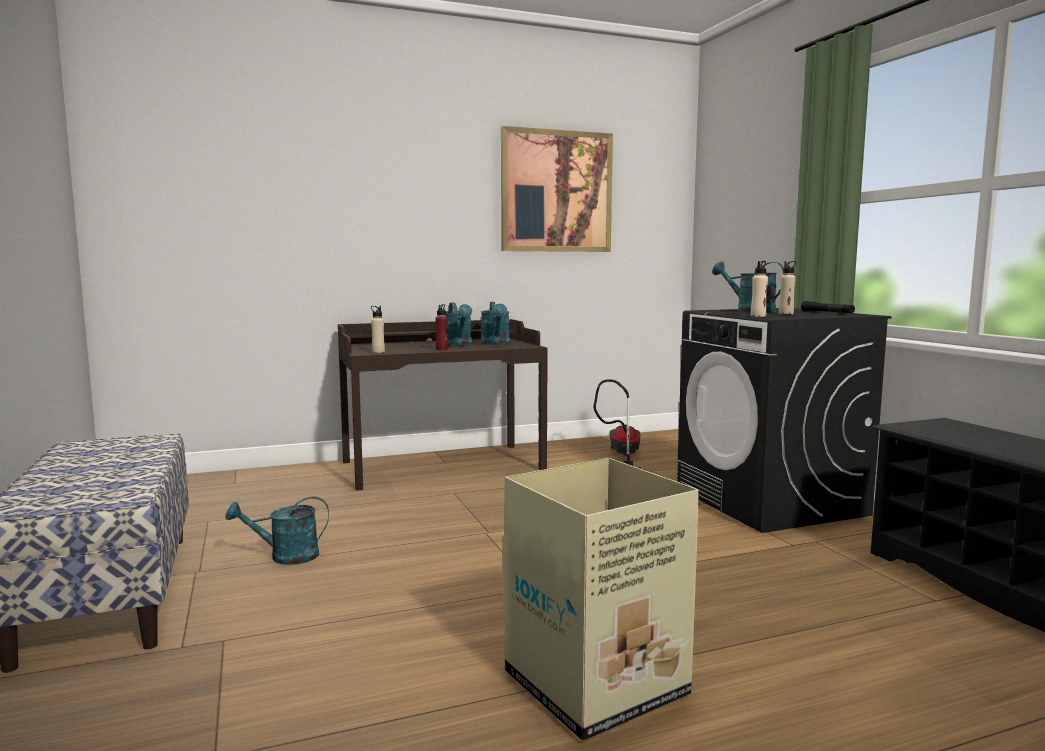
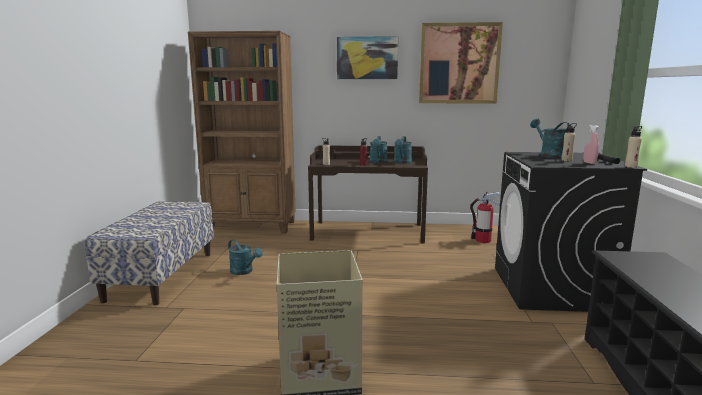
camera: 25 degrees right, 5 degrees up
turquoise watering can [225,496,329,565] -> turquoise watering can turned 150 degrees counterclockwise [228,239,263,275]
vacuum cleaner [594,379,646,471] -> fire extinguisher [470,192,500,243]
beige bottle [751,261,768,317] -> beige bottle moved to [625,126,642,168]
none -> brown bookcase [188,31,296,233]
none -> picture [337,36,398,79]
none -> pink spray bottle [583,125,599,164]

